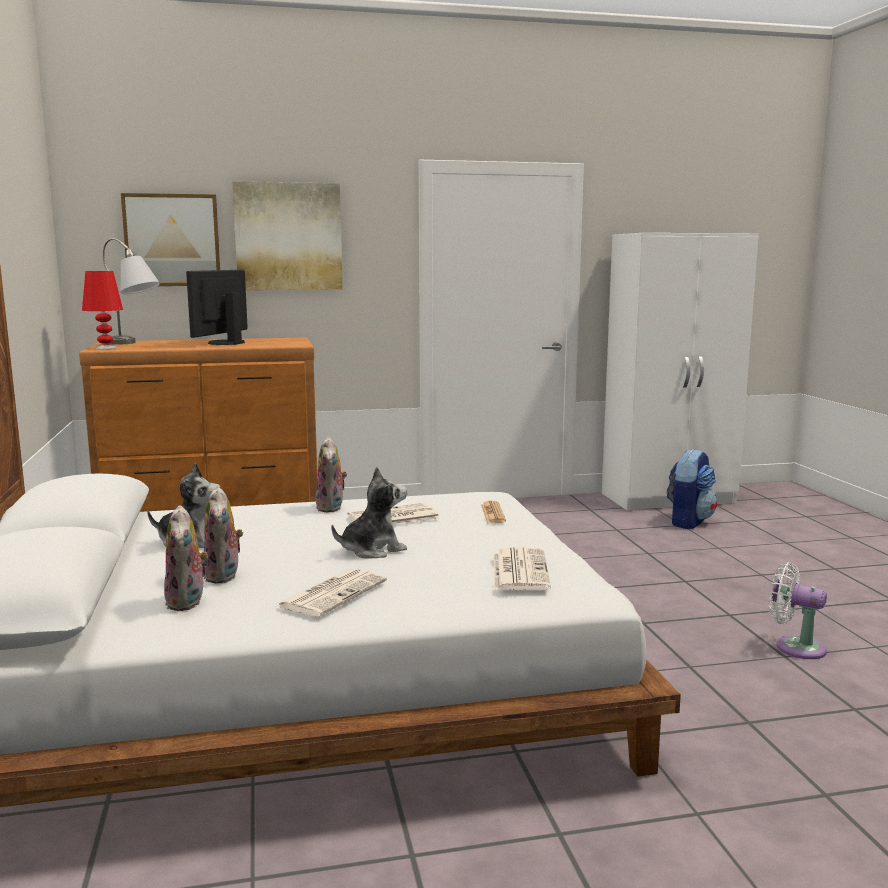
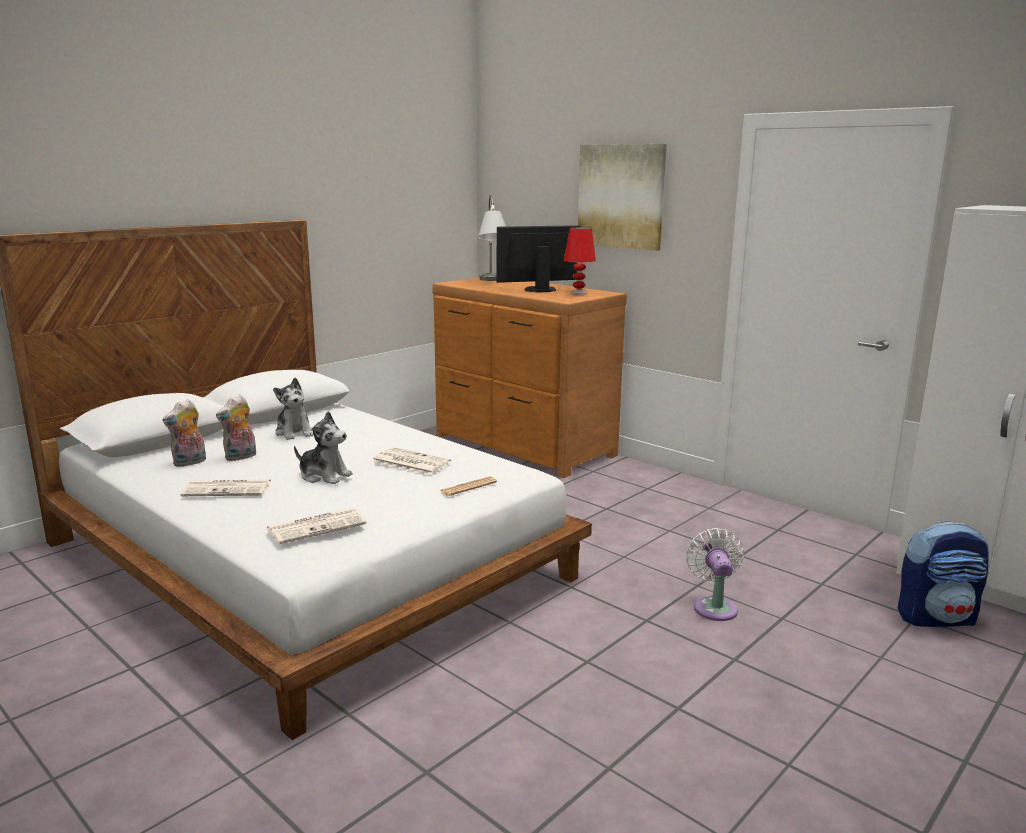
camera: 55 degrees right, 5 degrees up
red table lamp [82,271,123,350] -> red table lamp moved to [564,227,596,294]
picture [121,193,220,286] -> none
plush toy [315,437,347,512] -> none
white fan [769,562,827,659] -> white fan moved to [686,528,744,621]

